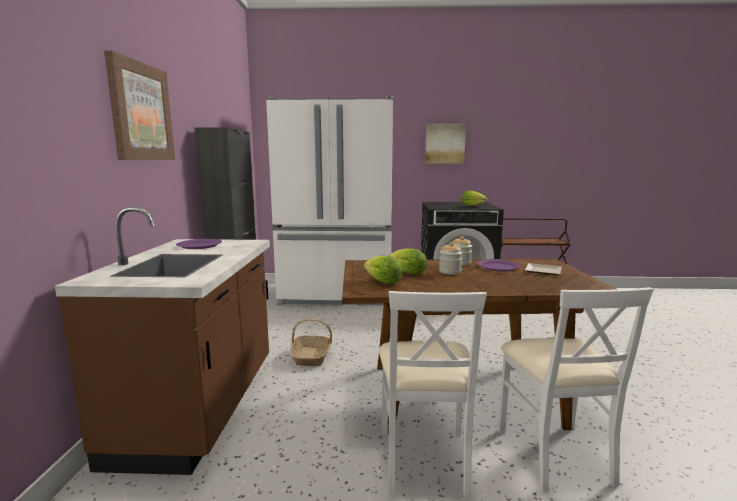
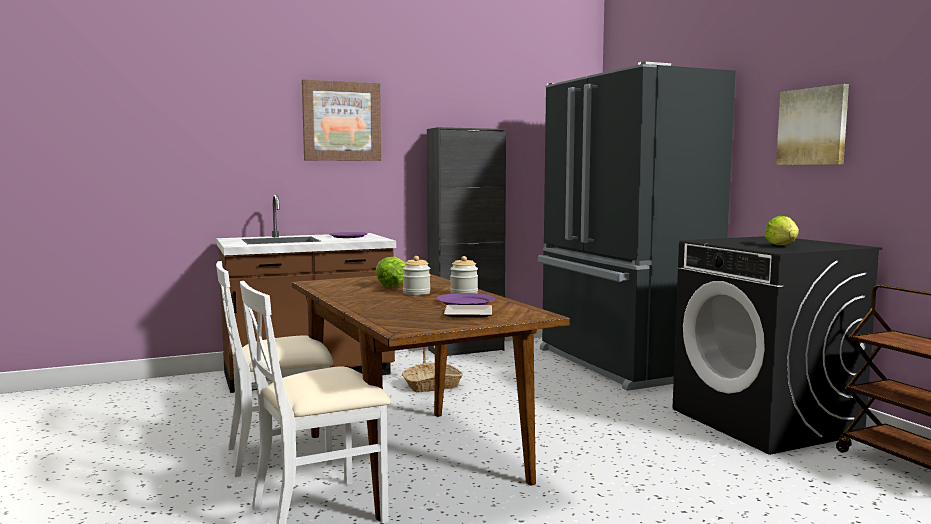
camera: 65 degrees right, 5 degrees down
white fridge [266,96,393,306] -> black fridge [538,62,736,391]
lettuce [364,255,402,284] -> none

